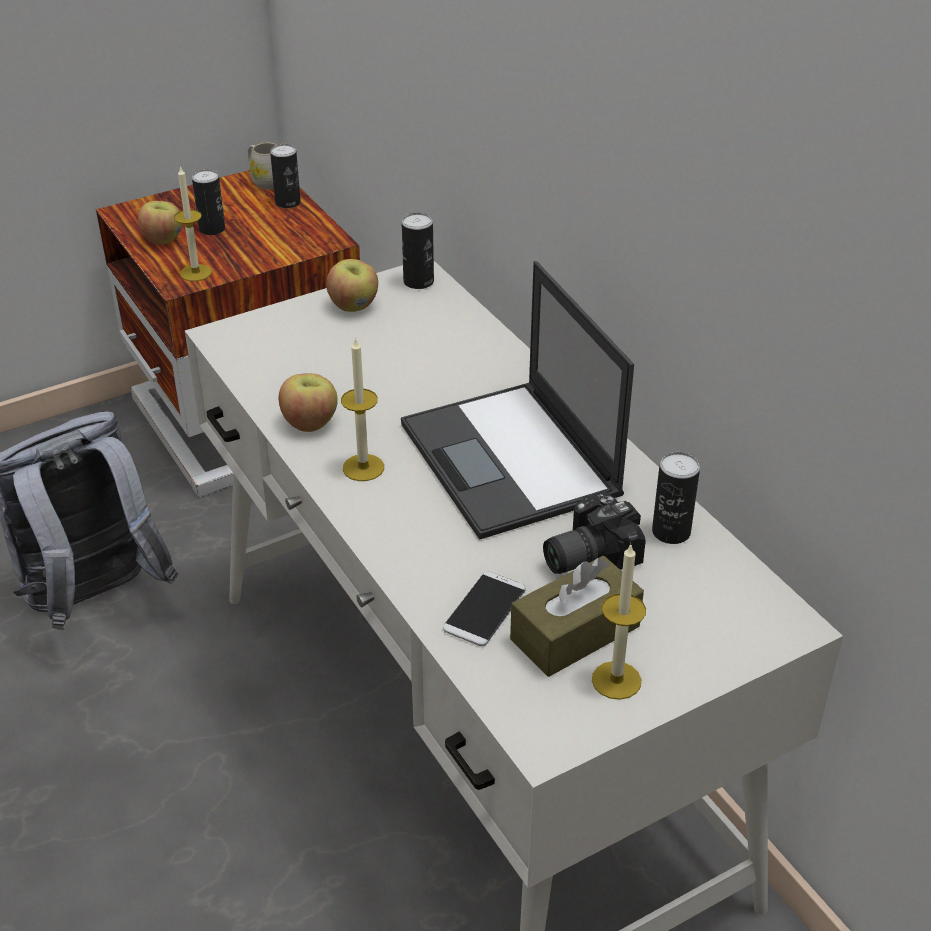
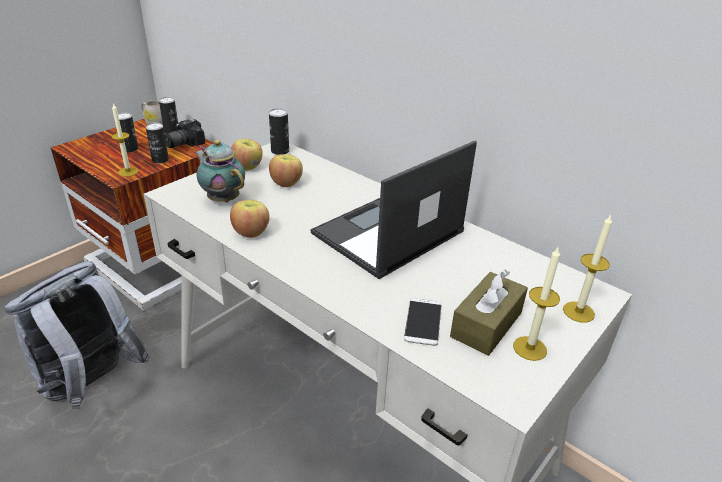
camera: 20 degrees left, 5 degrees down
apple [138,201,182,245] -> apple moved to [269,154,303,187]
candle [341,337,384,481] -> candle moved to [563,214,612,323]
laptop [401,261,634,540] -> laptop turned 90 degrees clockwise [310,140,477,279]
camera [543,491,646,574] -> camera moved to [165,119,205,148]
can [652,452,700,544] -> can moved to [146,123,169,164]
none -> teapot [195,140,245,202]

